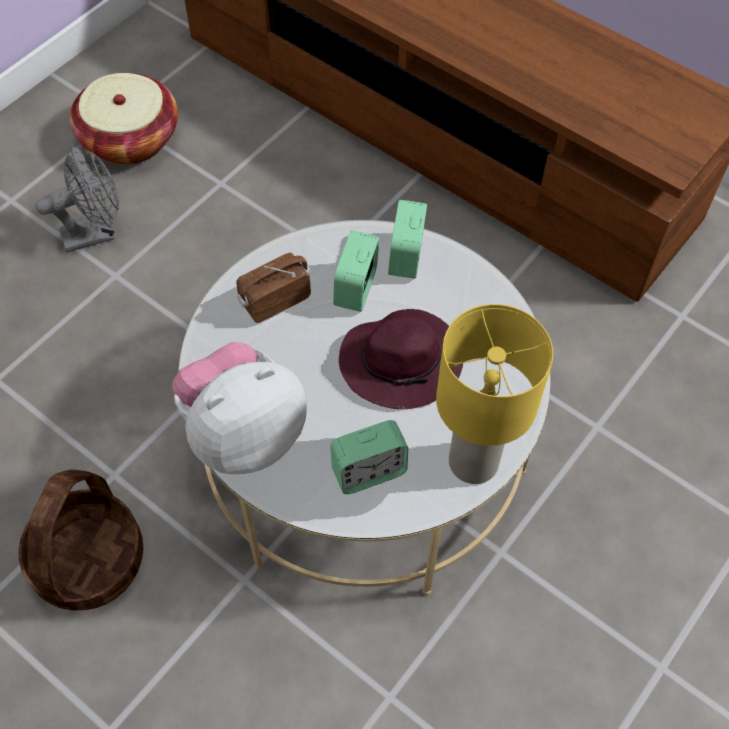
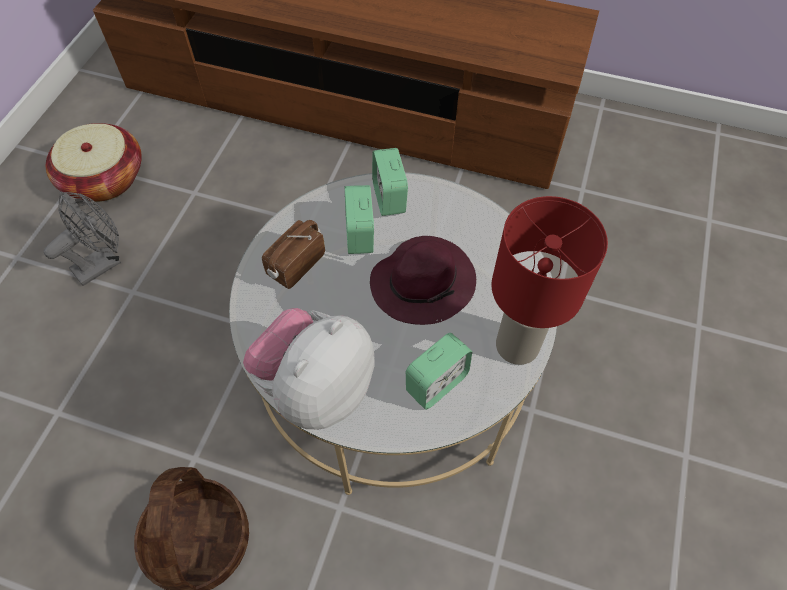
camera: 20 degrees left, 0 degrees up
yellow table lamp [436,304,553,484] -> red table lamp [491,196,608,365]

